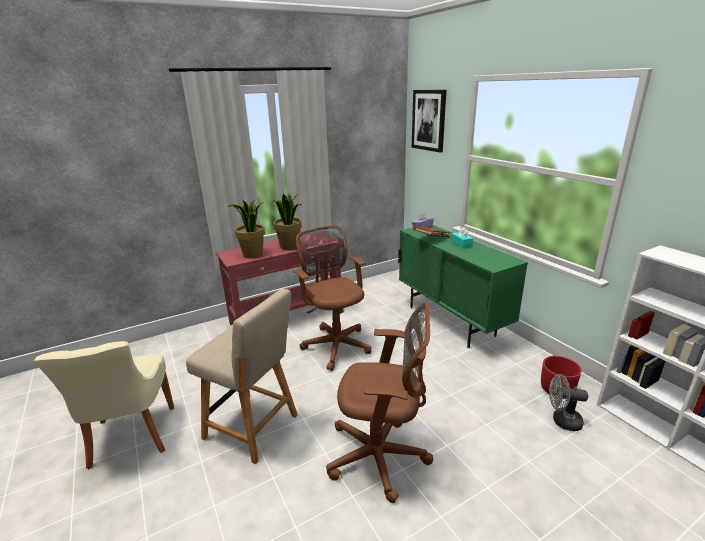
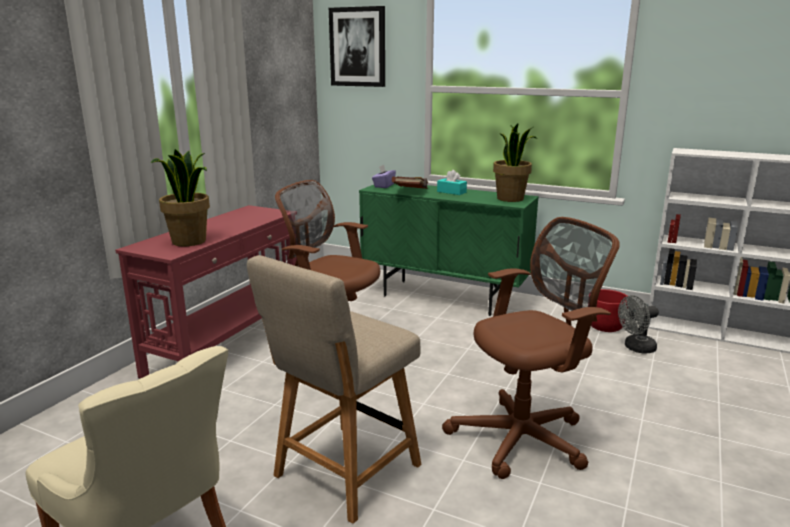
camera: 35 degrees left, 5 degrees down
beige chair [186,289,298,464] -> beige chair turned 135 degrees clockwise [247,255,422,524]
potted plant [271,193,302,250] -> potted plant moved to [493,124,537,202]

